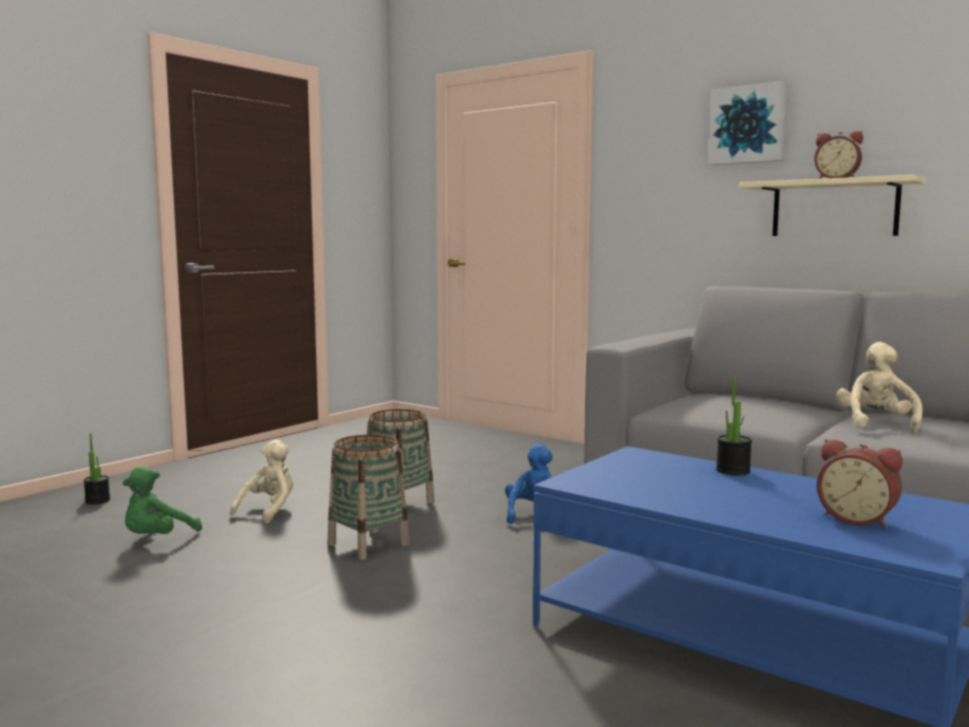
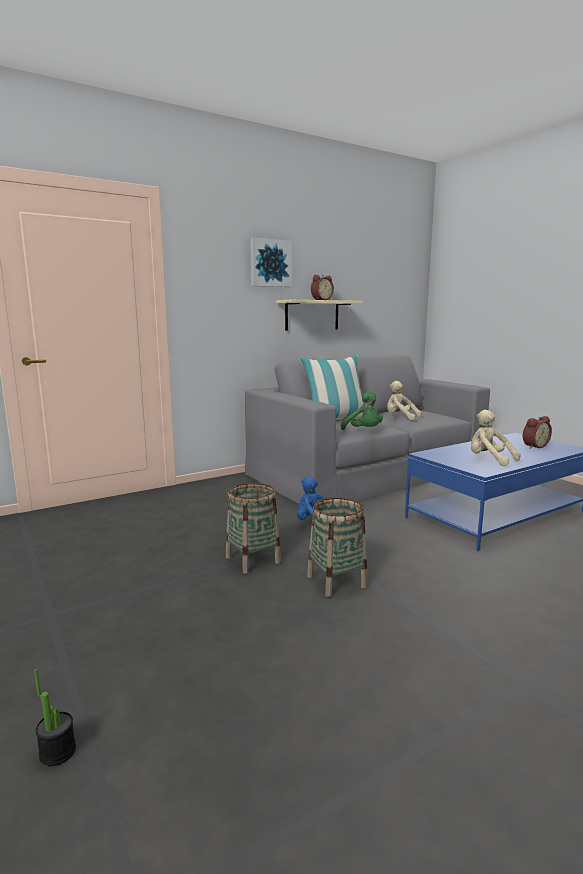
camera: 70 degrees left, 5 degrees up
green plush toy [122,466,202,534] -> green plush toy moved to [341,391,383,430]
beige plush toy [230,439,293,524] -> beige plush toy moved to [471,410,521,466]
potted plant [716,376,752,475] -> none
none -> pillow [301,355,364,419]

